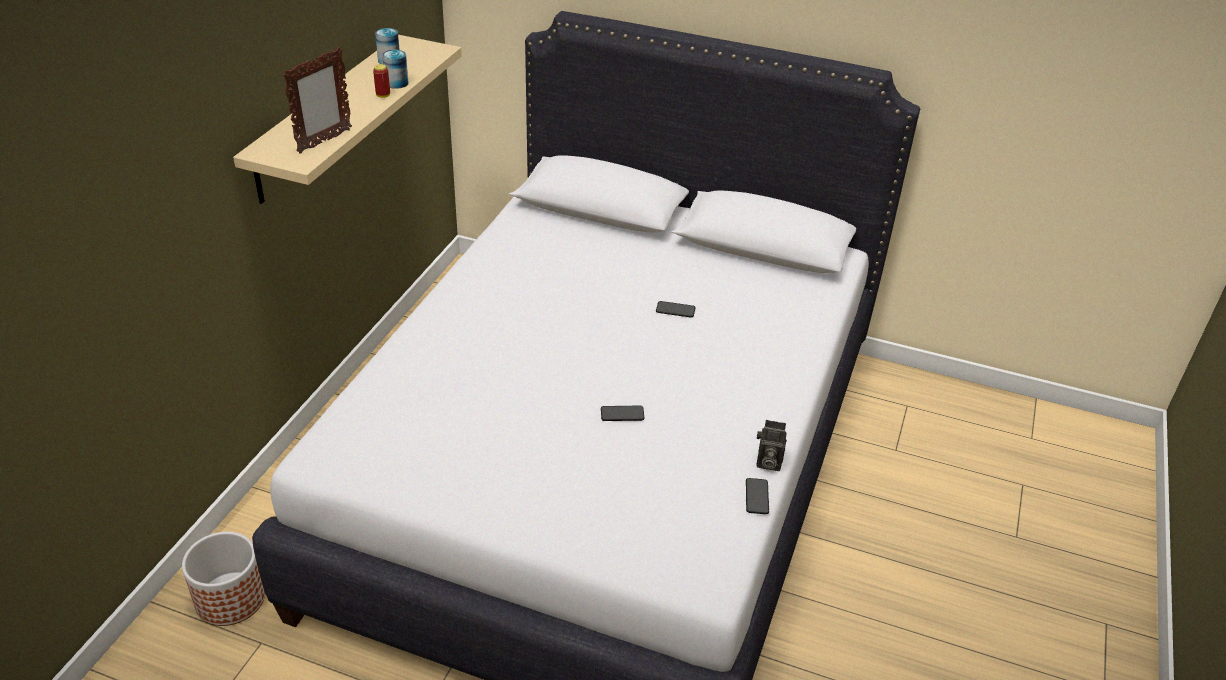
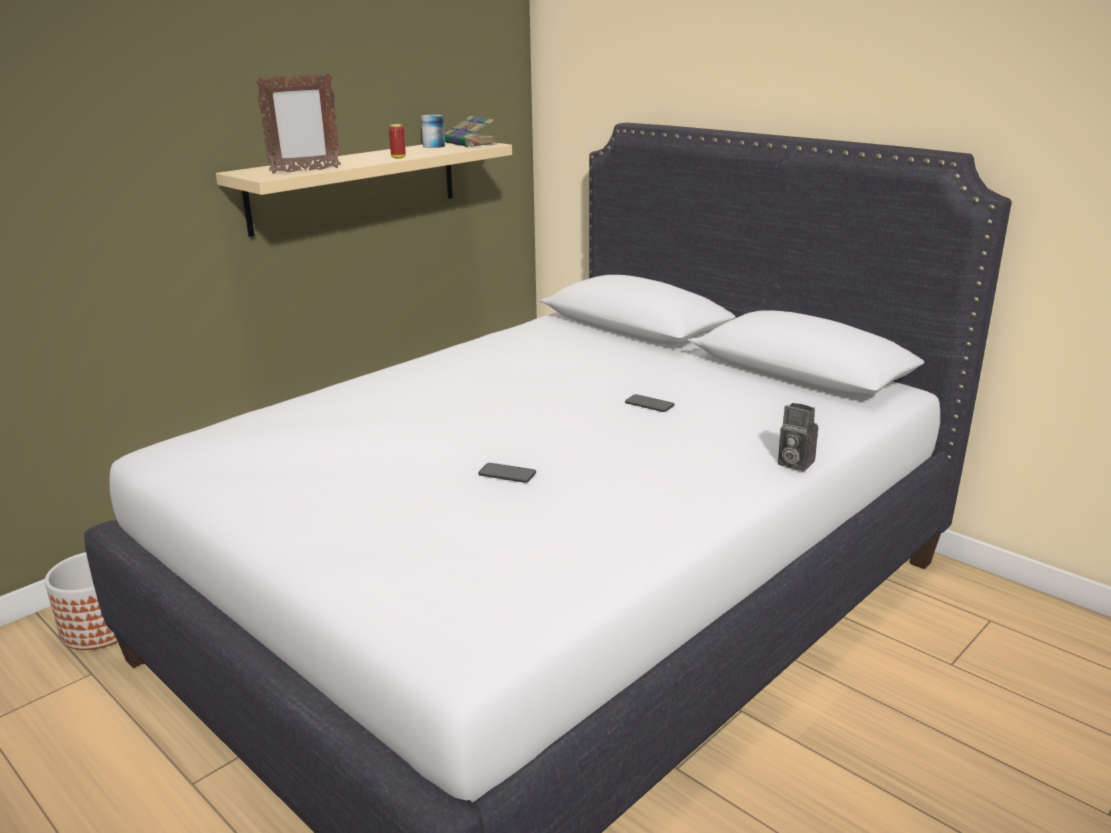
camera: 25 degrees right, 15 degrees down
can [382,50,409,89] -> none
phone [746,478,769,514] -> none
camera [756,420,787,471] -> camera moved to [778,403,818,471]
none -> book [445,116,497,147]

